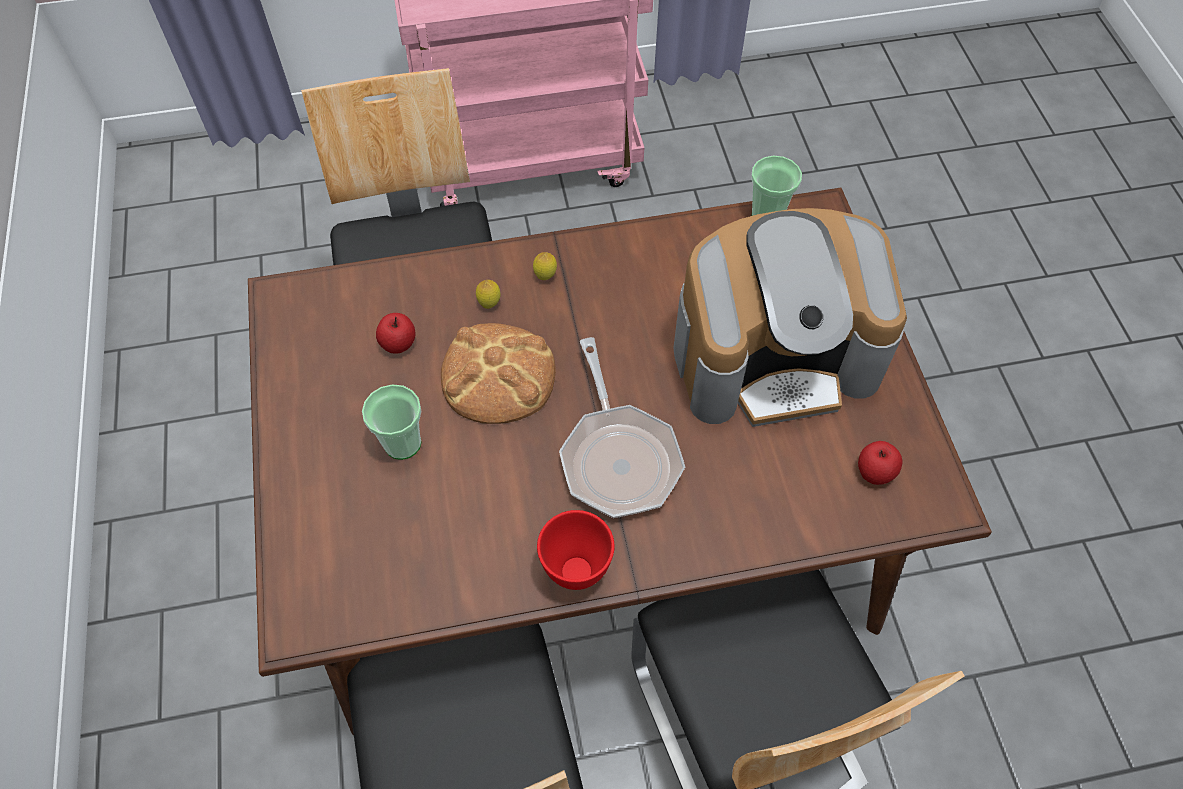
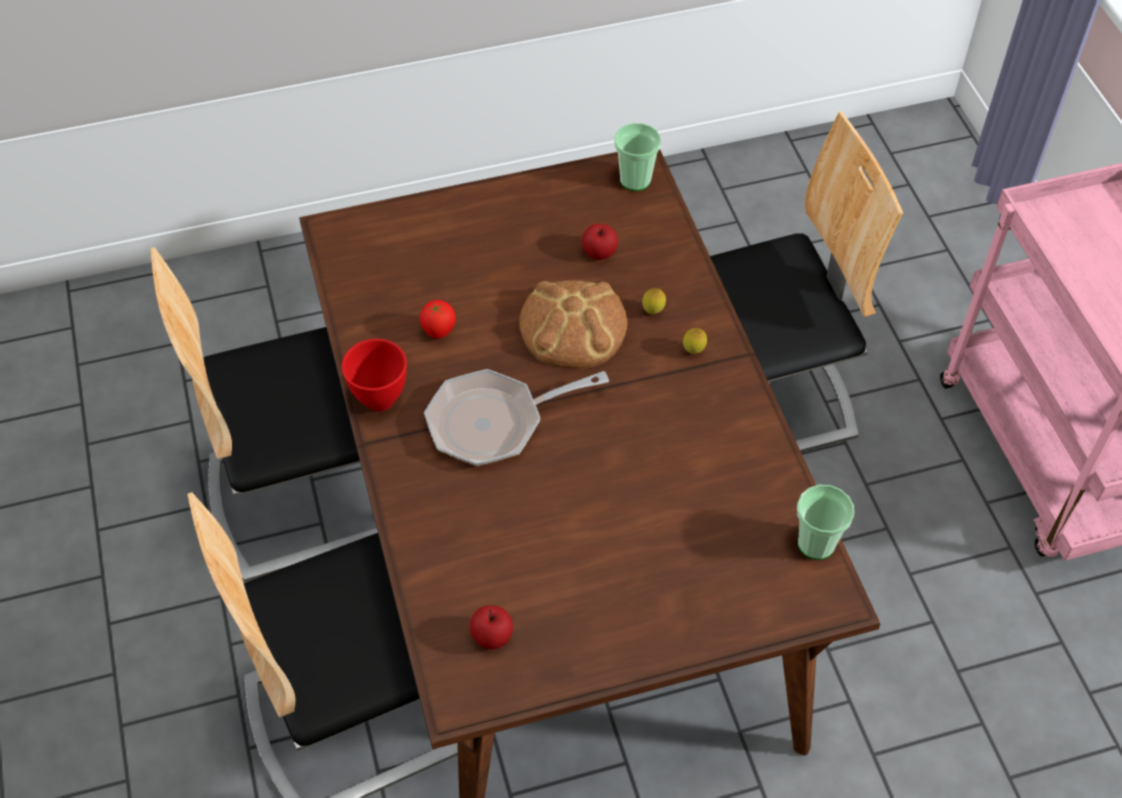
camera: 85 degrees right, 5 degrees down
cup [362,384,421,460] -> cup moved to [615,123,661,191]
coffee machine [673,208,907,427] -> none
none -> tomato [420,300,456,339]

